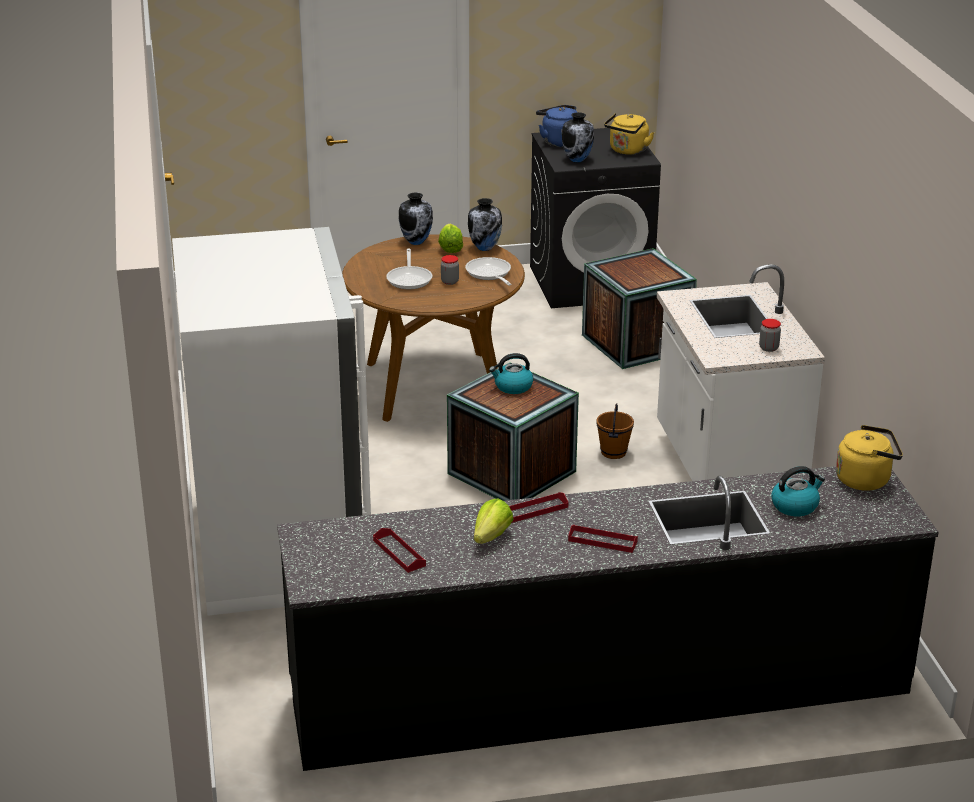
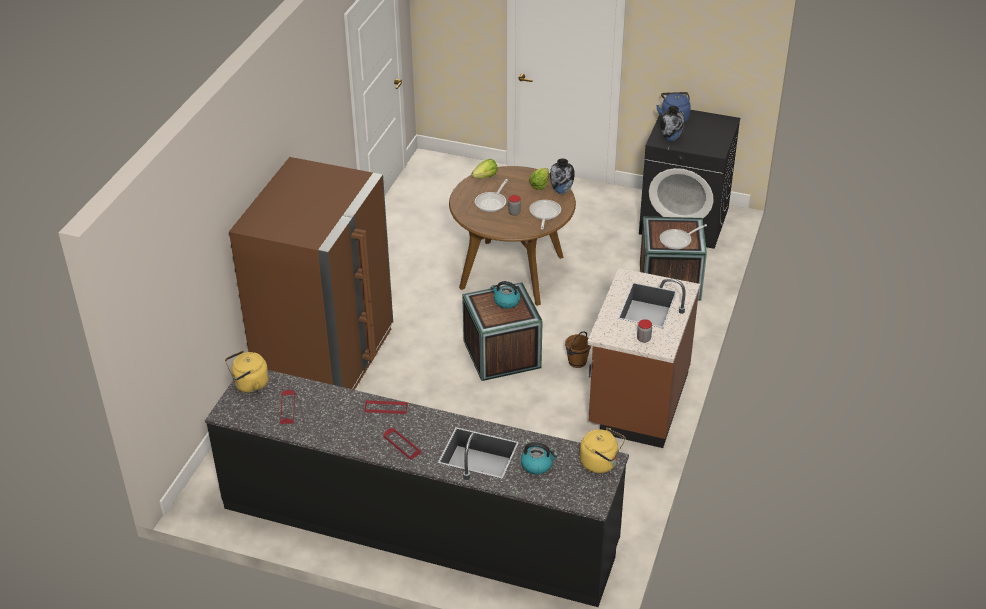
camera: 30 degrees right, 10 degrees up
white fridge [172,227,371,616] -> brown fridge [229,157,393,390]
vase [399,193,433,245] -> none
lettuce [474,498,514,544] -> lettuce moved to [471,159,498,178]
yellow kettle [604,113,654,155] -> yellow kettle moved to [225,350,269,393]
white counter [657,264,825,481] -> brown counter [587,268,700,448]
none -> frying pan [660,224,707,250]

